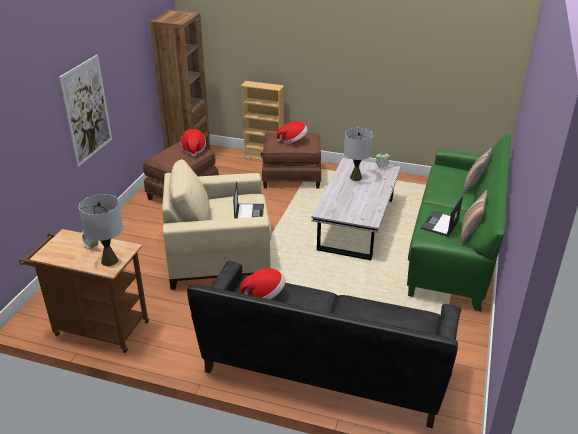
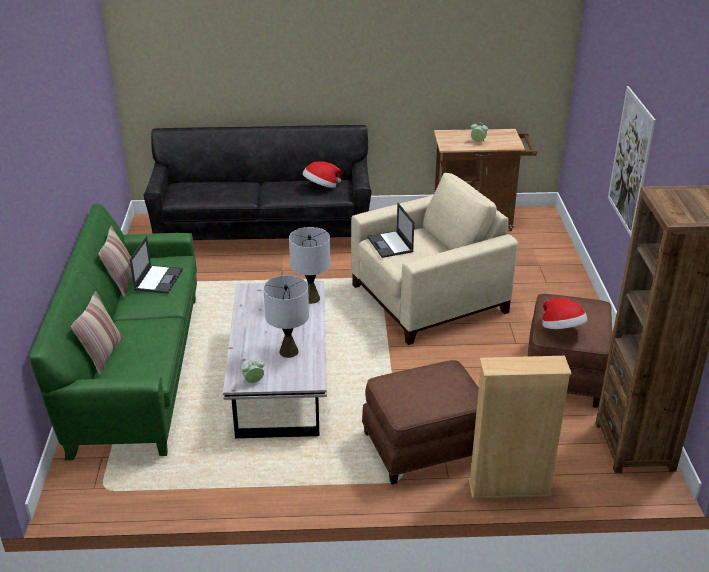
camera: 160 degrees right, 0 degrees up
grey table lamp [79,194,123,266] -> grey table lamp moved to [289,227,330,304]
hat [277,121,308,144] -> none

